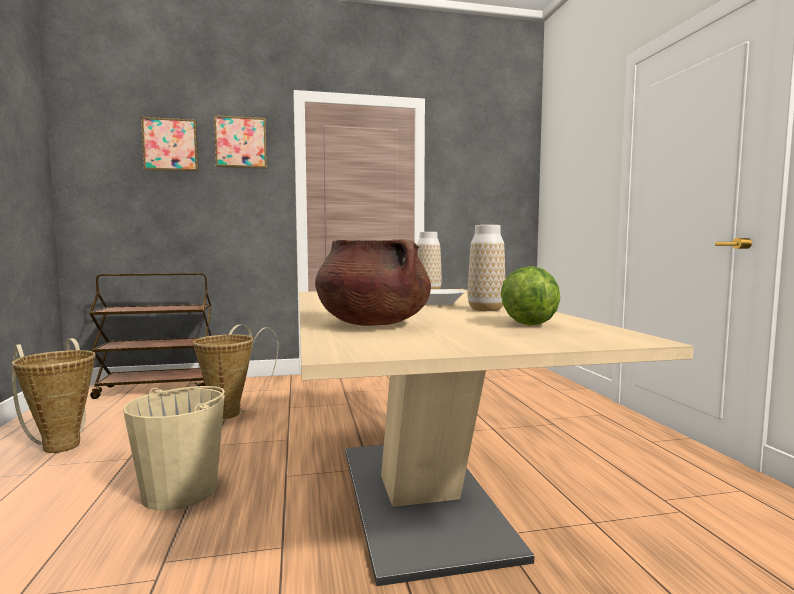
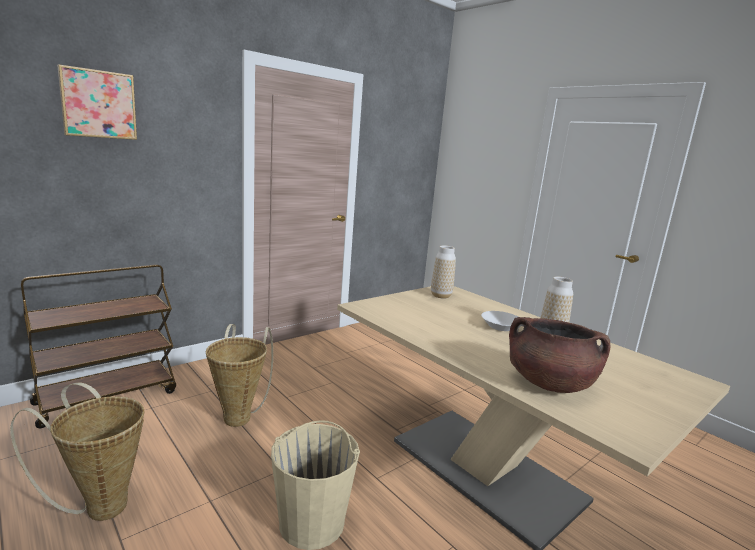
camera: 30 degrees left, 10 degrees up
picture [214,115,267,169] -> none
lettuce [501,266,560,326] -> none

